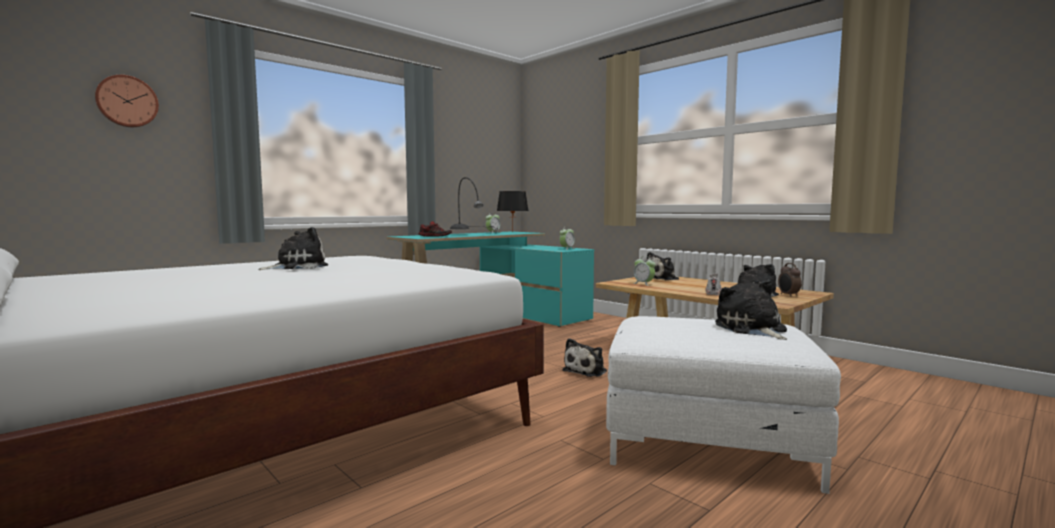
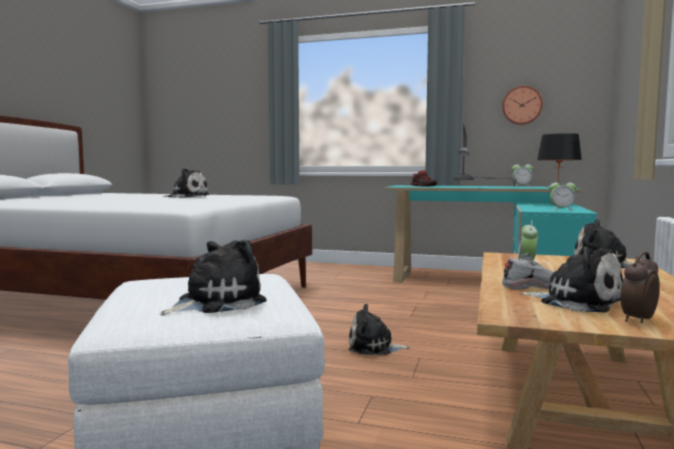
camera: 60 degrees right, 0 degrees up
wall clock [95,75,159,127] -> wall clock moved to [502,86,543,125]

